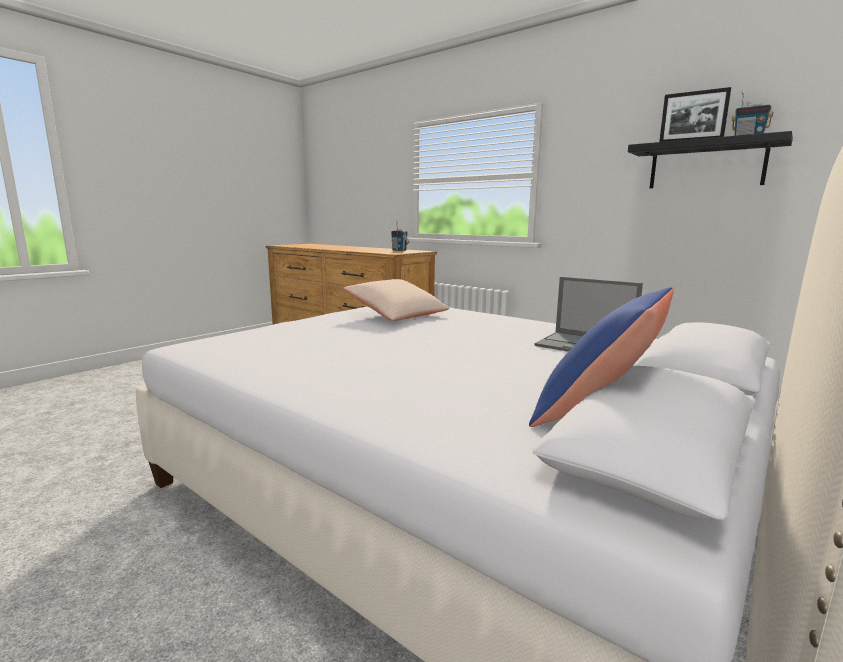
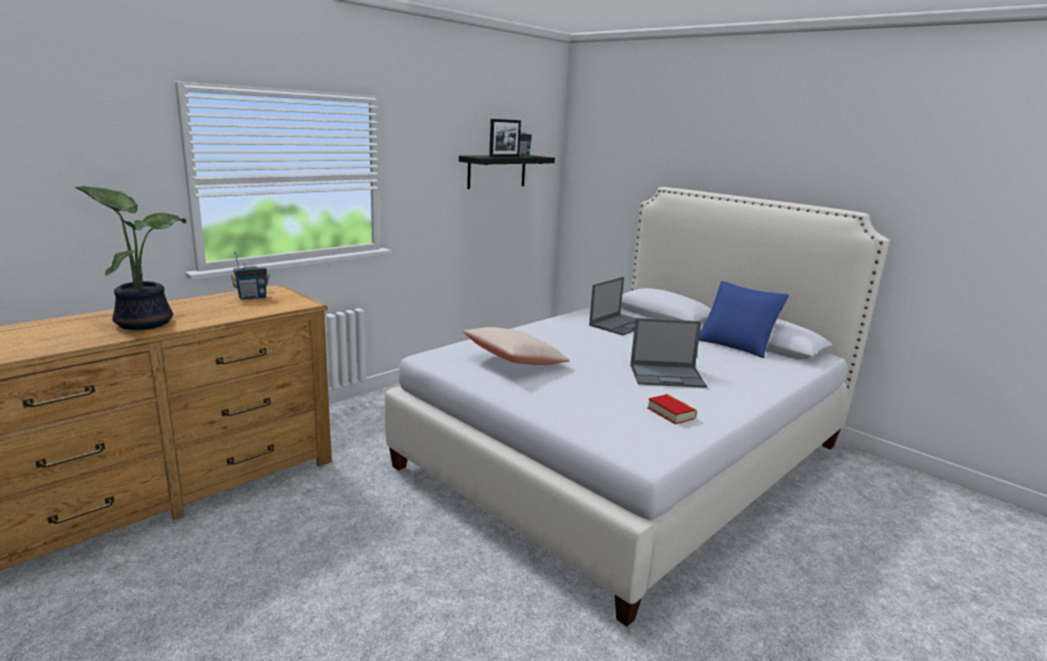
camera: 85 degrees left, 5 degrees up
none -> potted plant [75,186,186,330]
none -> laptop [630,318,707,388]
none -> book [647,394,697,424]

